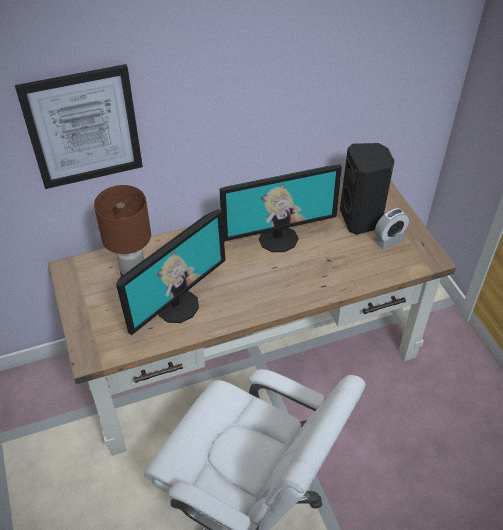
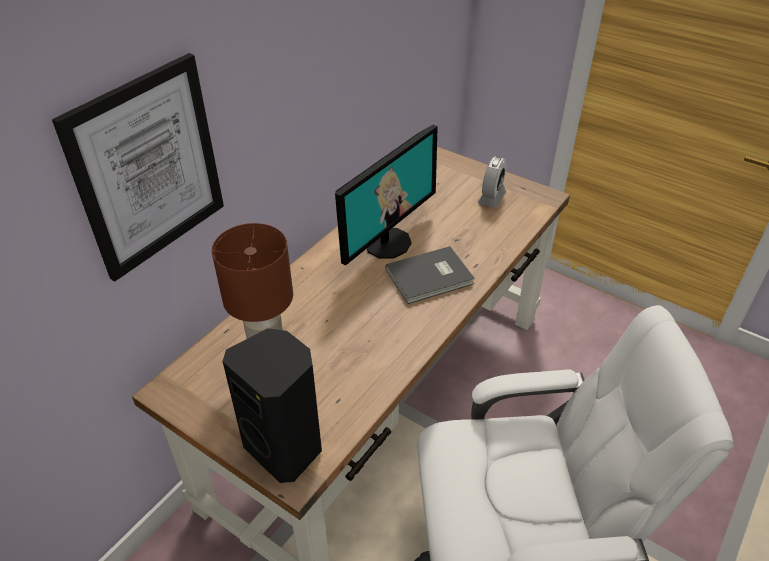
camera: 35 degrees left, 5 degrees down
monitor [116,209,226,335] -> none
black speaker [340,143,395,235] -> black speaker moved to [223,328,322,483]
none -> grey book [386,246,475,304]

